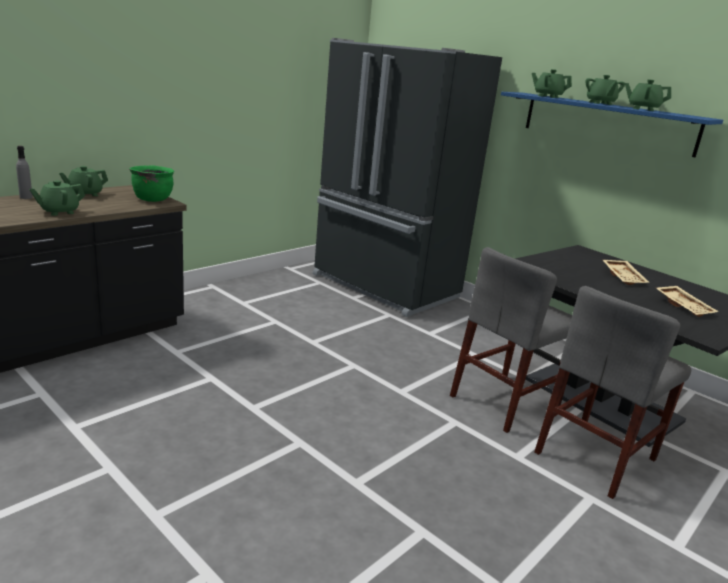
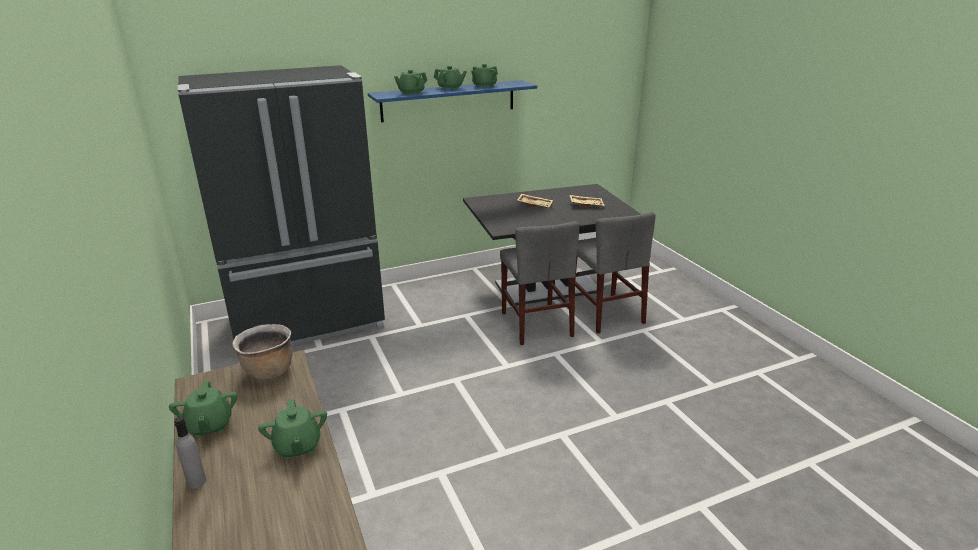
camera: 65 degrees left, 5 degrees up
green cooking pot [129,165,174,202] -> brown cooking pot [233,324,292,380]

